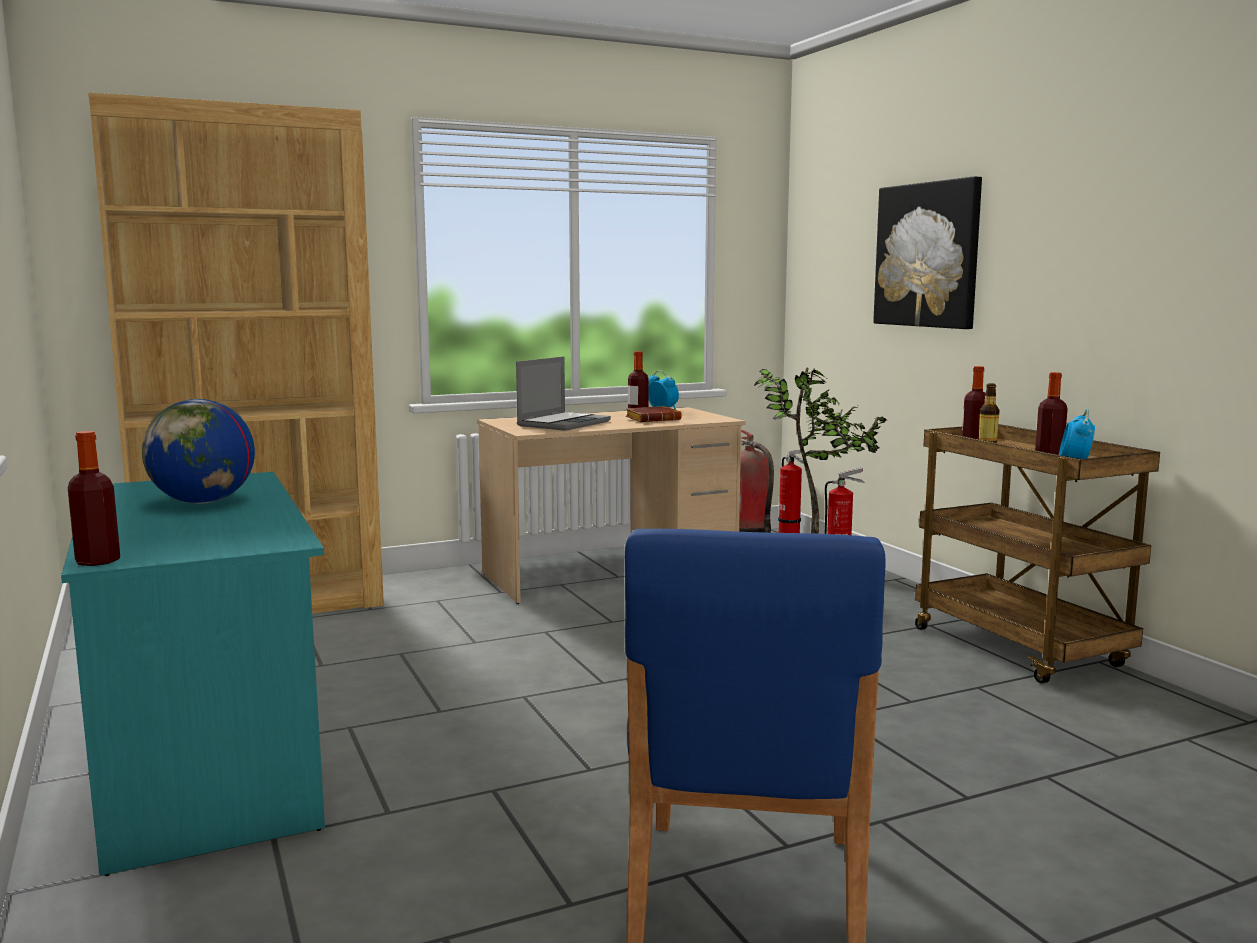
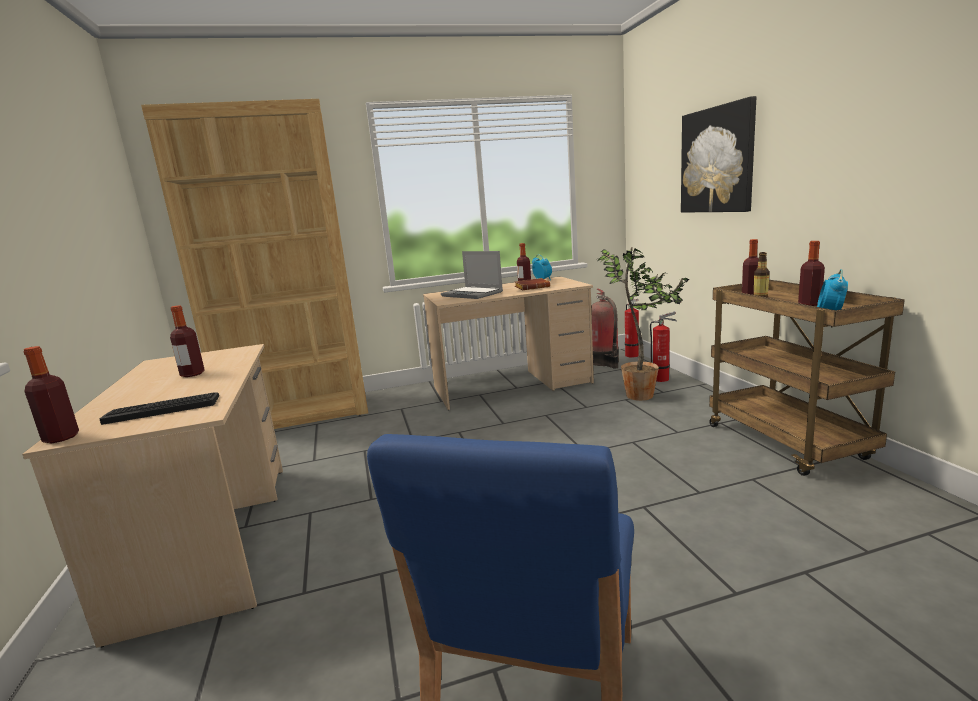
camera: 10 degrees right, 5 degrees up
turquoise desk [61,472,325,876] -> beige desk [22,344,283,648]
globe [142,399,255,504] -> bottle [170,305,205,377]
laptop [516,356,611,431] -> laptop turned 90 degrees clockwise [441,251,503,299]
none -> keyboard [99,392,219,425]

